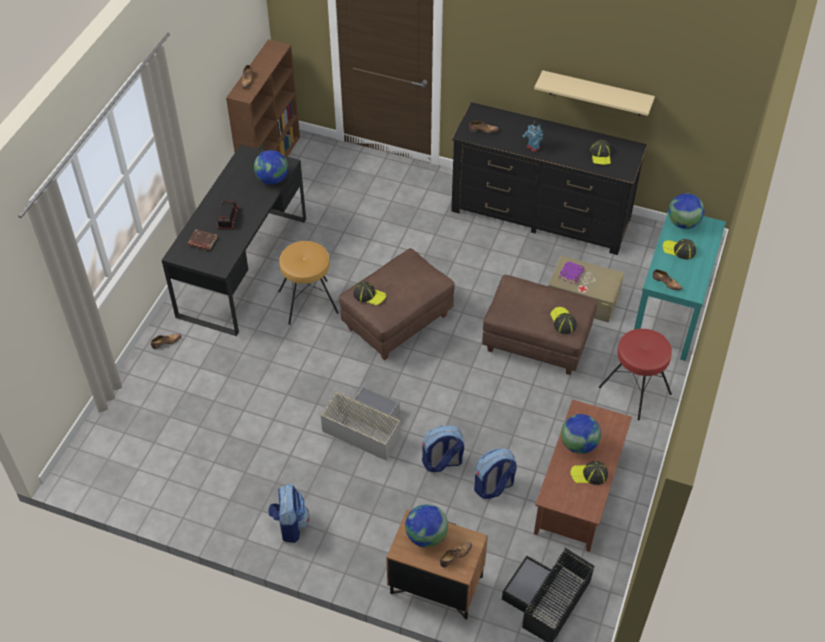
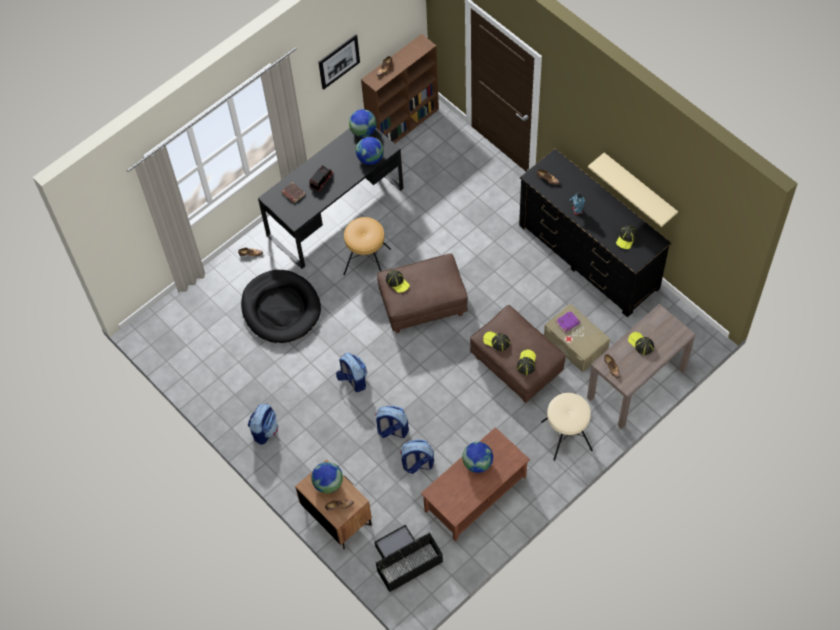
camera: 30 degrees right, 10 degrees up
grey storage box [320,386,401,461] -> backpack [336,352,367,392]
cap [570,461,608,485] -> cap moved to [483,332,510,351]
red stool [599,329,672,420] -> beige stool [541,393,593,461]
turquoise console table [634,213,726,361] -> brown console table [587,304,696,429]
globe [668,193,705,229] -> globe moved to [349,109,377,137]
none -> black dog bed [241,270,321,343]
none -> picture [318,34,360,90]

